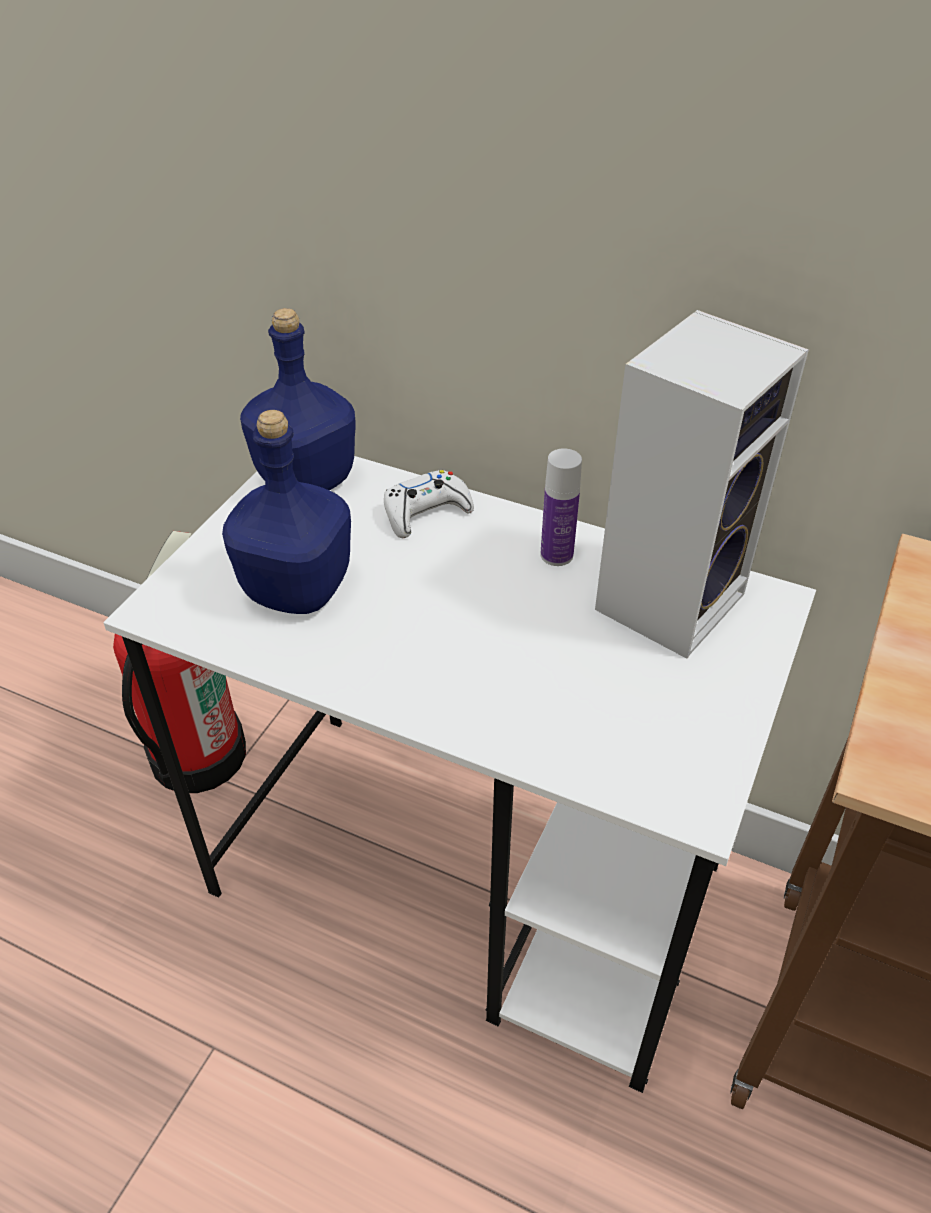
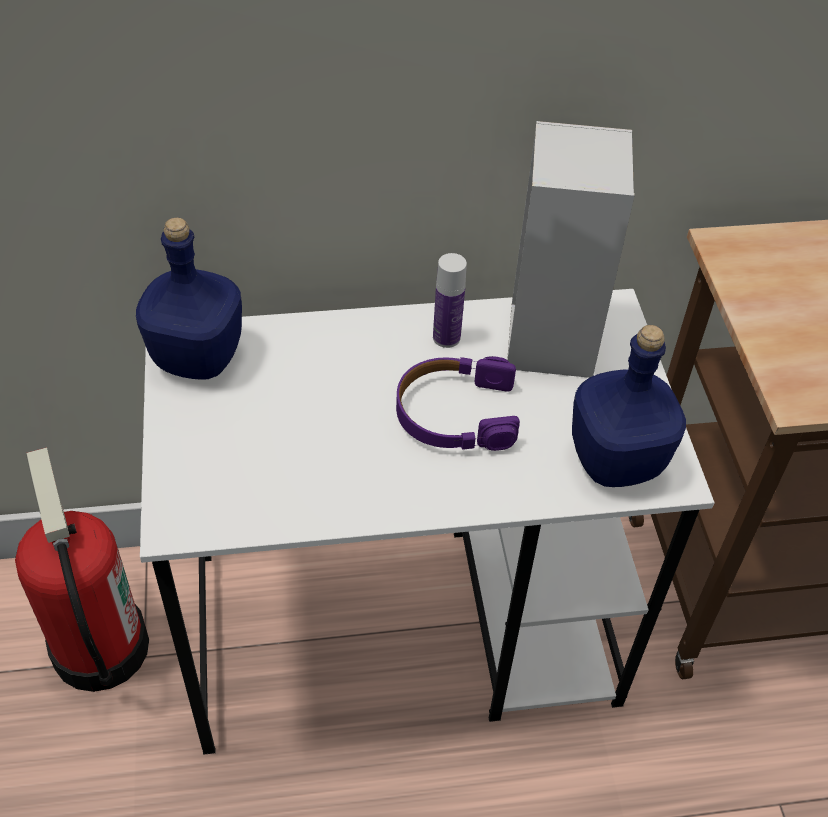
camera: 35 degrees left, 5 degrees up
blue bottle [222,410,351,614] -> blue bottle moved to [572,325,686,487]
white game controller [384,470,474,538] -> none
none -> purple headphones [396,356,520,451]

